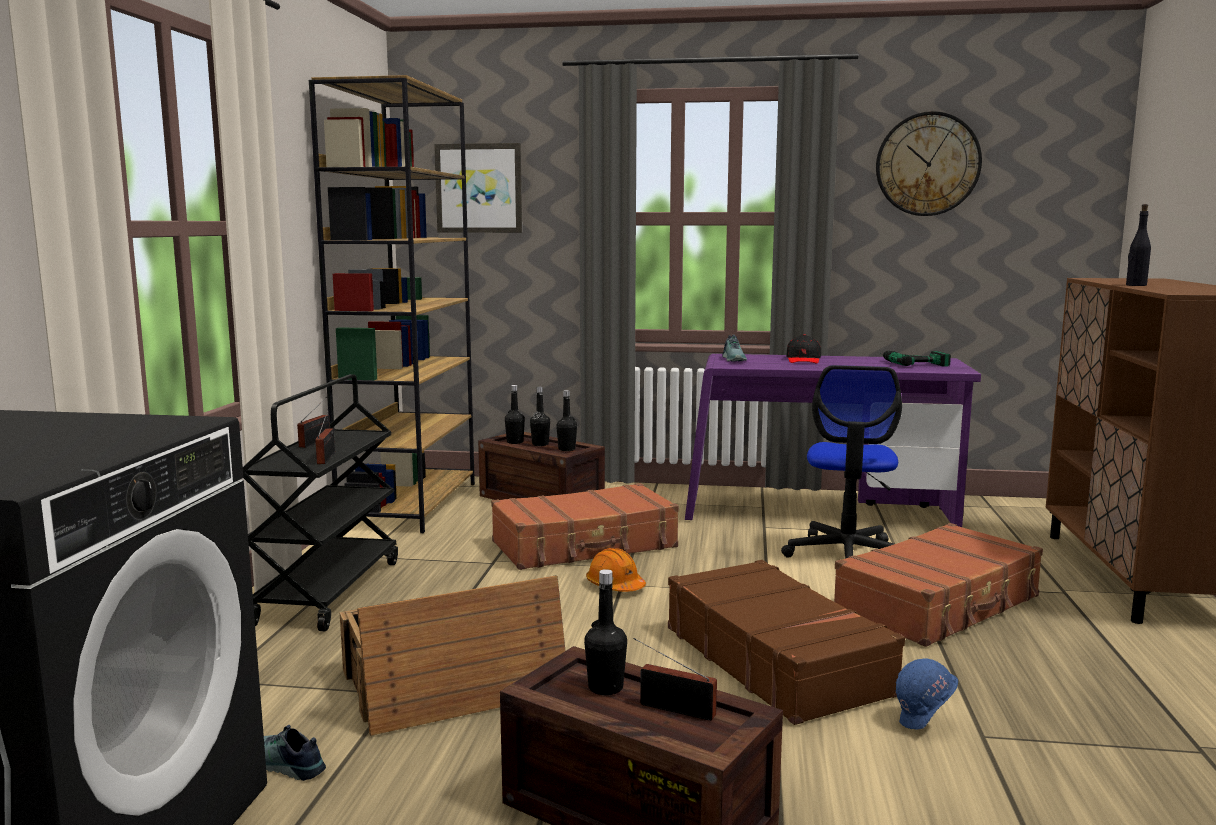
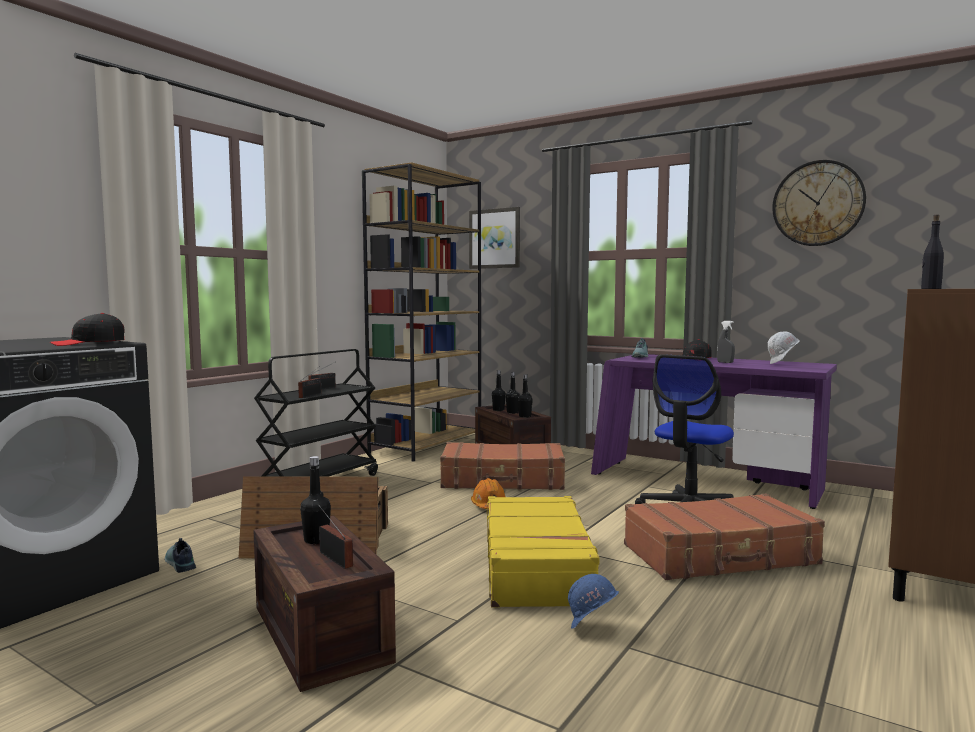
camera: 25 degrees right, 5 degrees down
brown suitcase [668,560,905,725] -> yellow suitcase [487,496,600,607]
power drill [880,351,951,367] -> white hard hat [768,331,800,364]
none -> black cap [49,313,125,346]
none -> grey spray bottle [717,321,735,363]

